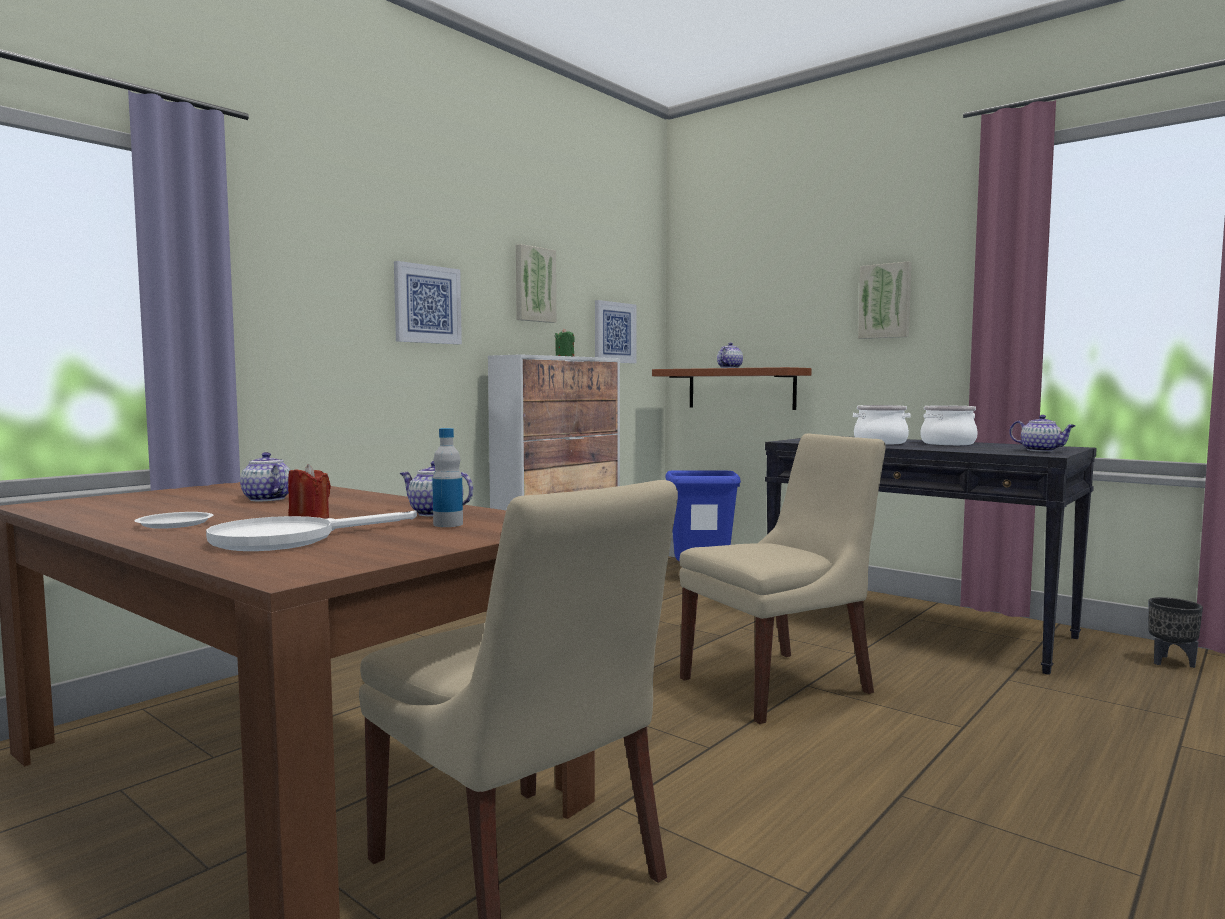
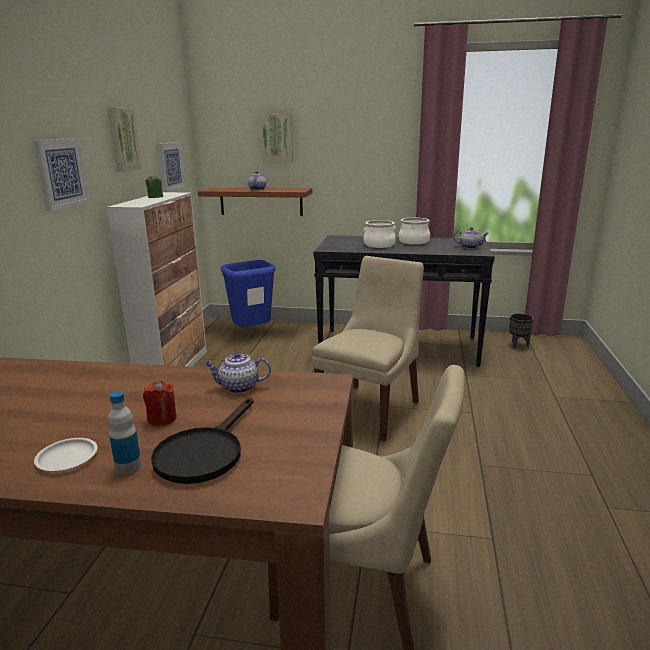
camera: 30 degrees left, 15 degrees up
white frying pan [206,510,417,551] -> black frying pan [151,397,254,484]
teapot [240,452,290,502] -> none
bottle [432,428,463,527] -> bottle moved to [108,391,142,475]
picture [858,261,911,339] -> picture moved to [260,113,293,162]

